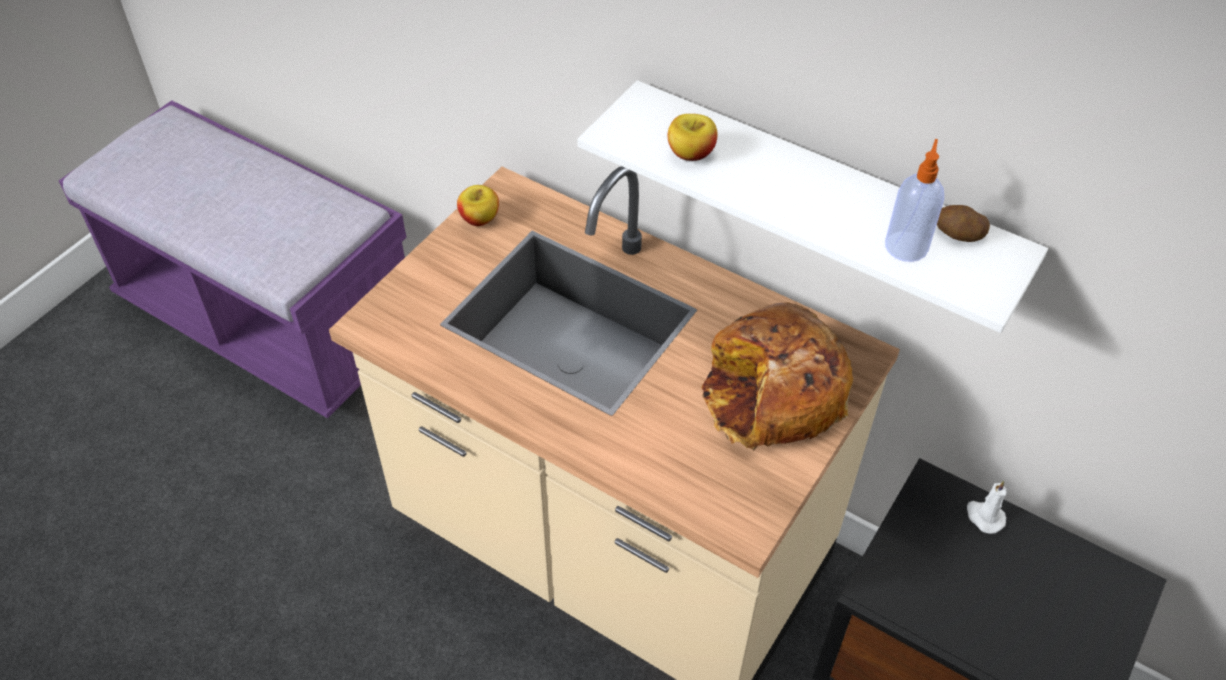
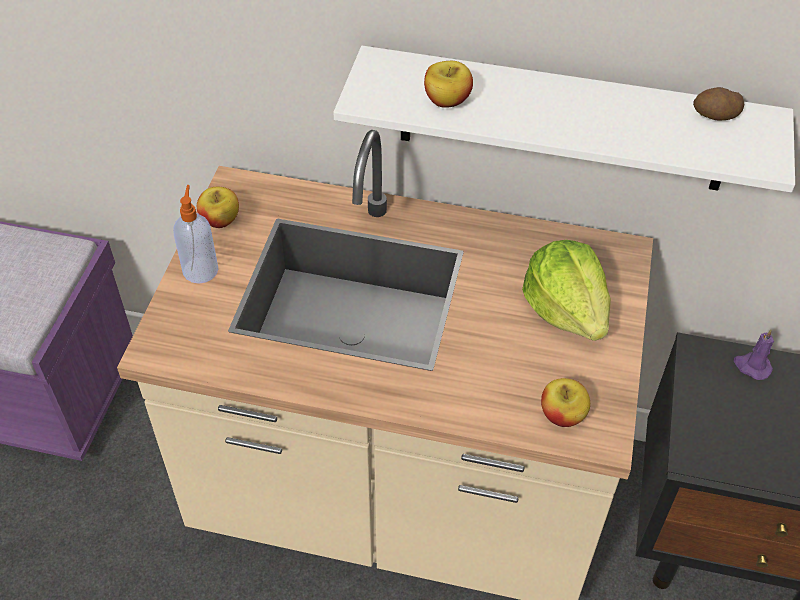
camera: 20 degrees left, 0 degrees up
bread [701,302,853,451] -> lettuce [522,240,611,341]
soap dispenser [885,139,944,262] -> soap dispenser moved to [173,185,218,284]
white candle [967,481,1006,534] -> purple candle [734,330,774,380]
none -> apple [541,378,590,427]

